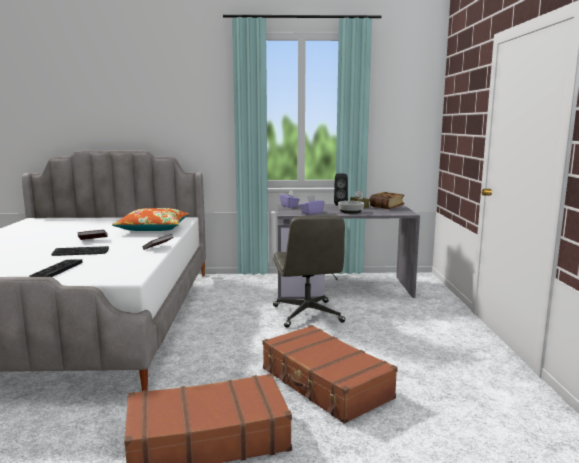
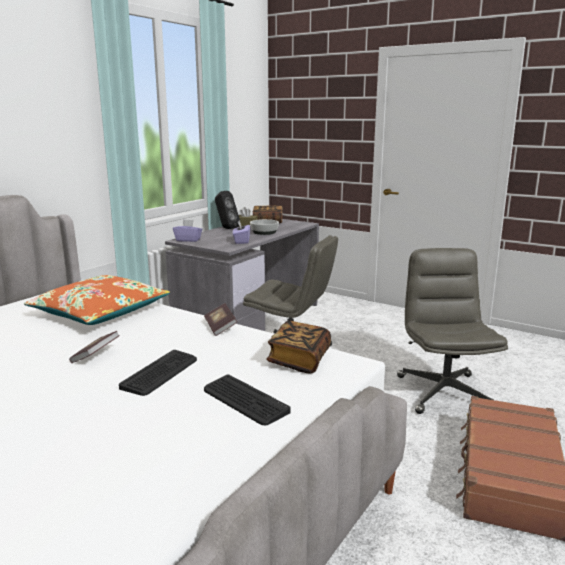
camera: 55 degrees left, 5 degrees up
brown suitcase [262,325,398,424] -> grey office chair [397,248,508,414]
none -> book [267,321,331,374]

